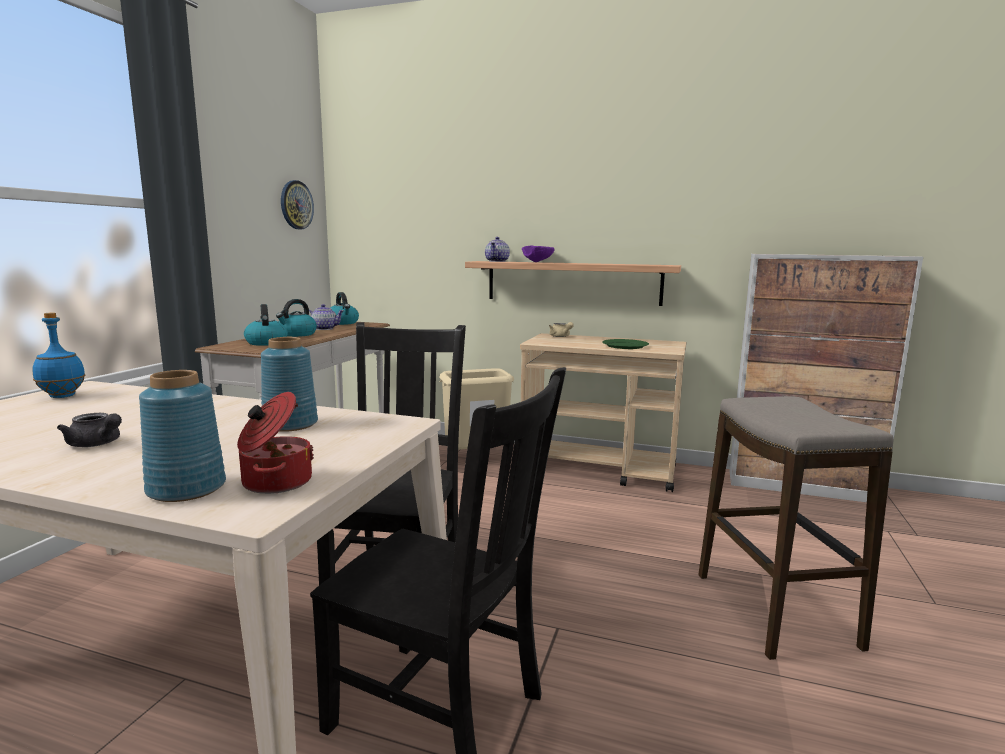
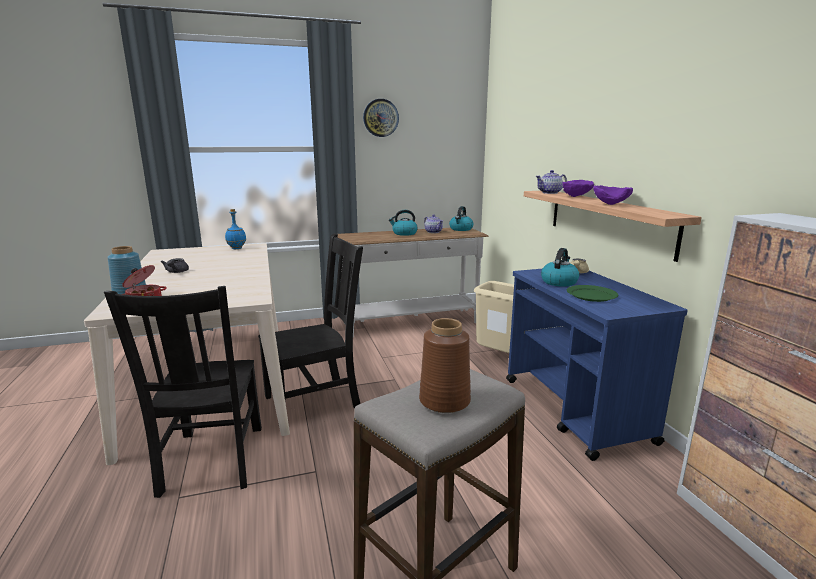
camera: 55 degrees right, 5 degrees up
kettle [244,304,288,346] -> kettle moved to [541,248,579,287]
blue vase [261,337,318,432] -> none
wall clock [281,180,314,229] -> wall clock moved to [363,99,399,137]
beige cart [520,333,687,492] -> blue cart [506,269,688,461]
none -> brown vase [419,318,471,413]
none -> purple bowl [593,185,633,205]

